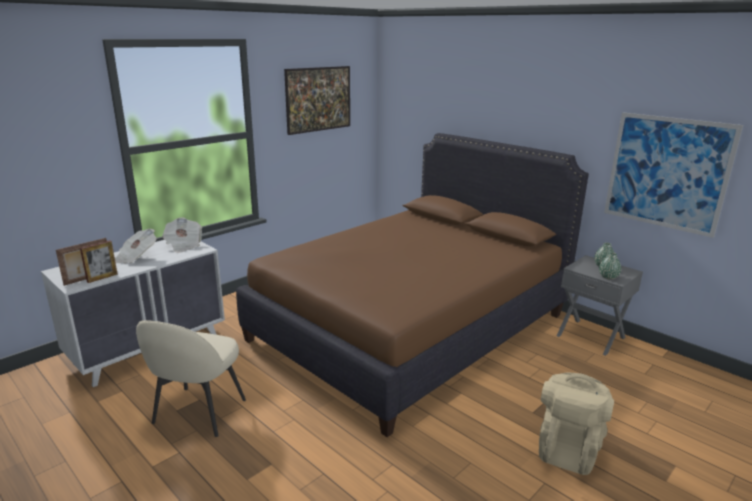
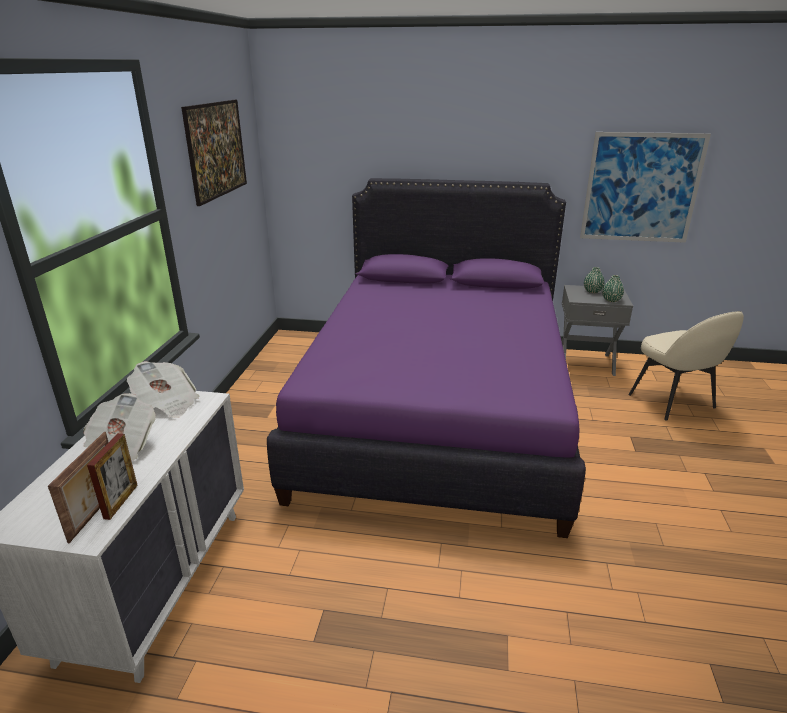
camera: 35 degrees left, 5 degrees up
beige chair [136,320,246,437] -> beige chair moved to [629,311,744,421]
brown bed [236,133,589,437] -> purple bed [267,178,586,538]
beige backpack [539,372,614,475] -> none

